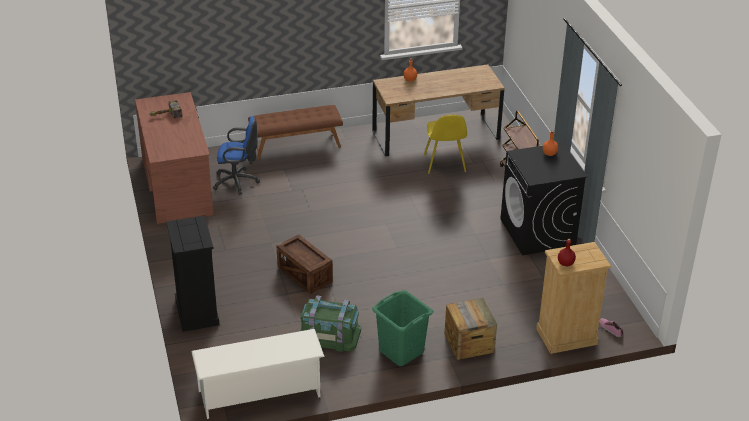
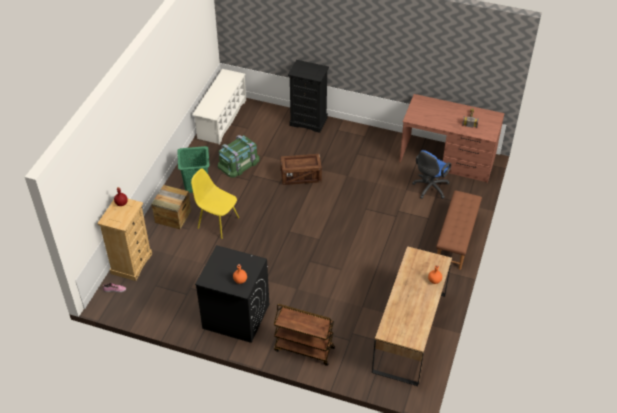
camera: 125 degrees right, 10 degrees up
yellow chair [424,115,467,174] -> yellow chair moved to [191,169,239,239]

